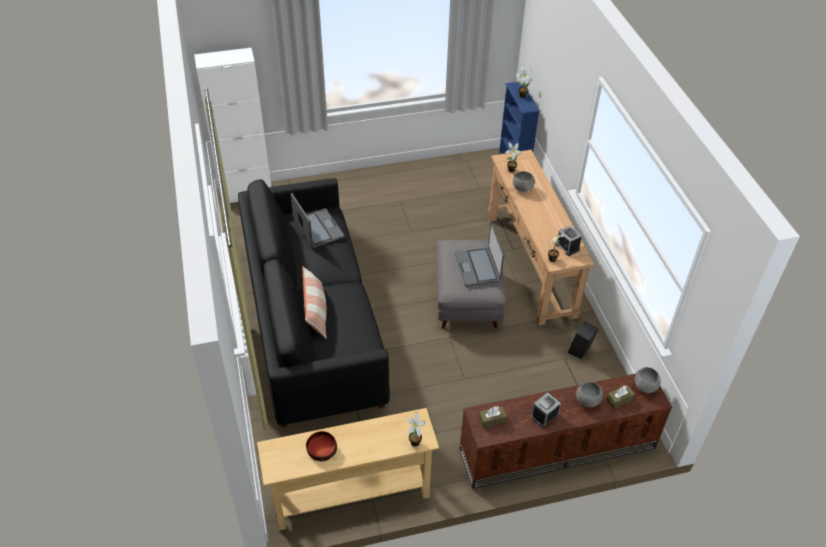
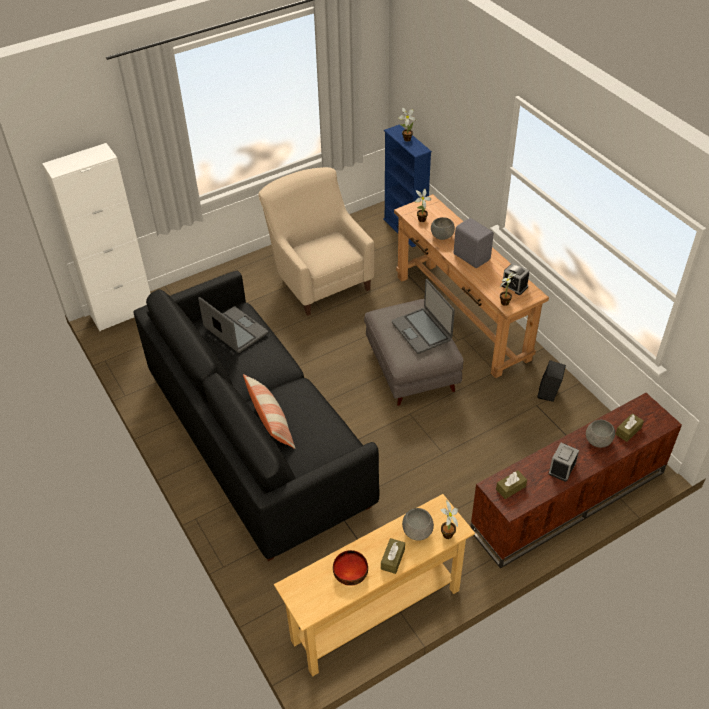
camera: 15 degrees left, 0 degrees up
grey bowl [634,367,661,393] -> grey bowl moved to [402,508,434,541]
none -> beige armchair [258,167,374,316]
none -> brown tissue box [381,538,405,574]
none -> grey speaker [454,218,494,268]

